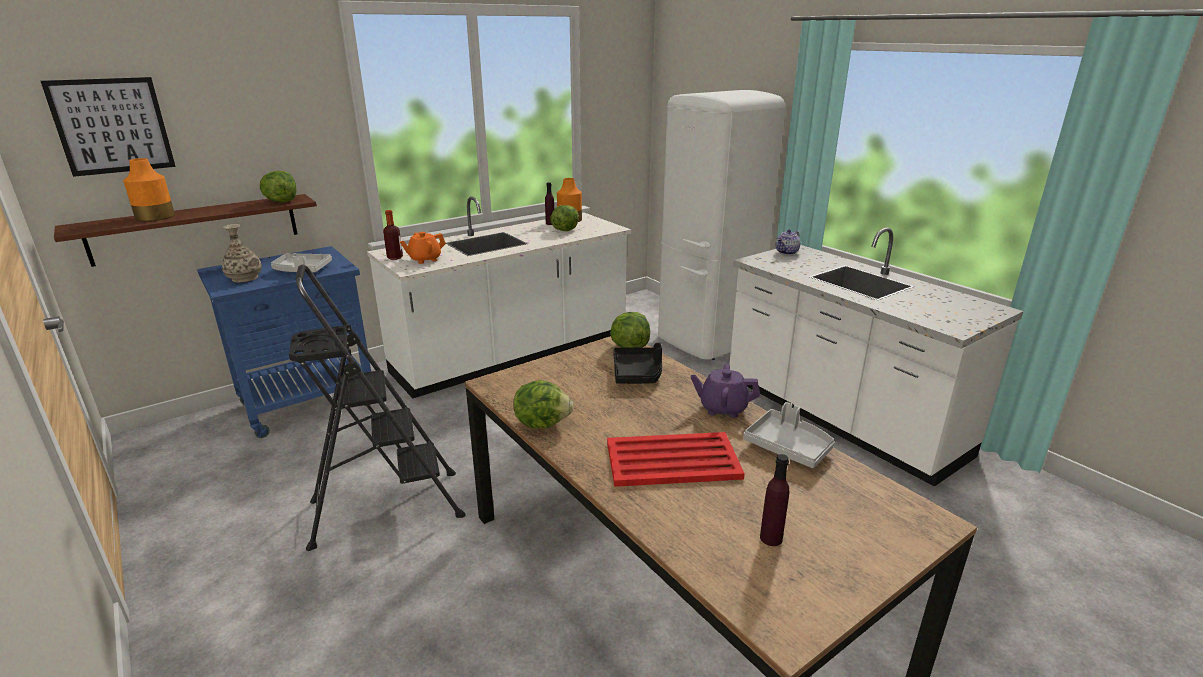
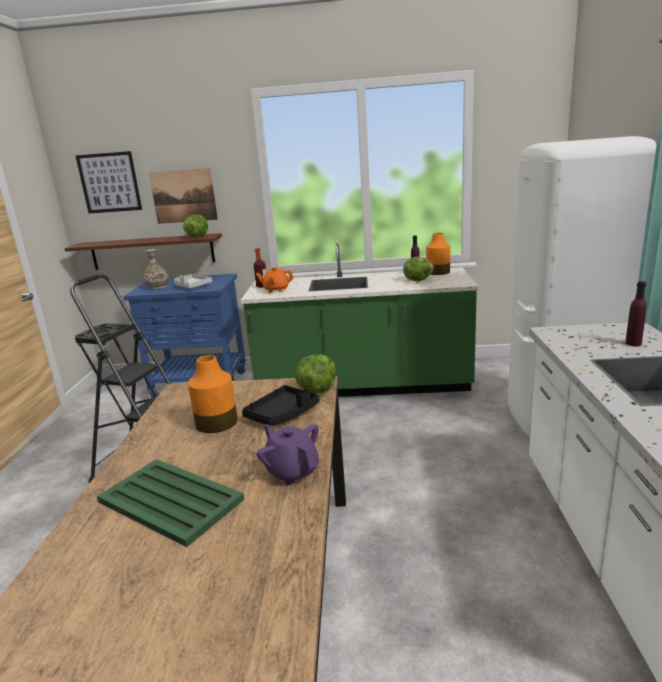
camera: 40 degrees right, 5 degrees down
orange vase [123,158,175,221] -> orange vase moved to [188,355,238,433]
white counter [367,196,631,399] -> green counter [241,243,479,397]
lettuce [513,380,574,428] -> none
red tray [607,432,745,487] -> green tray [97,459,245,547]
grey tray [743,402,835,468] -> none
purple bottle [760,454,789,546] -> purple bottle moved to [625,281,647,346]
teapot [776,229,801,255] -> none
none -> picture [149,168,218,224]

